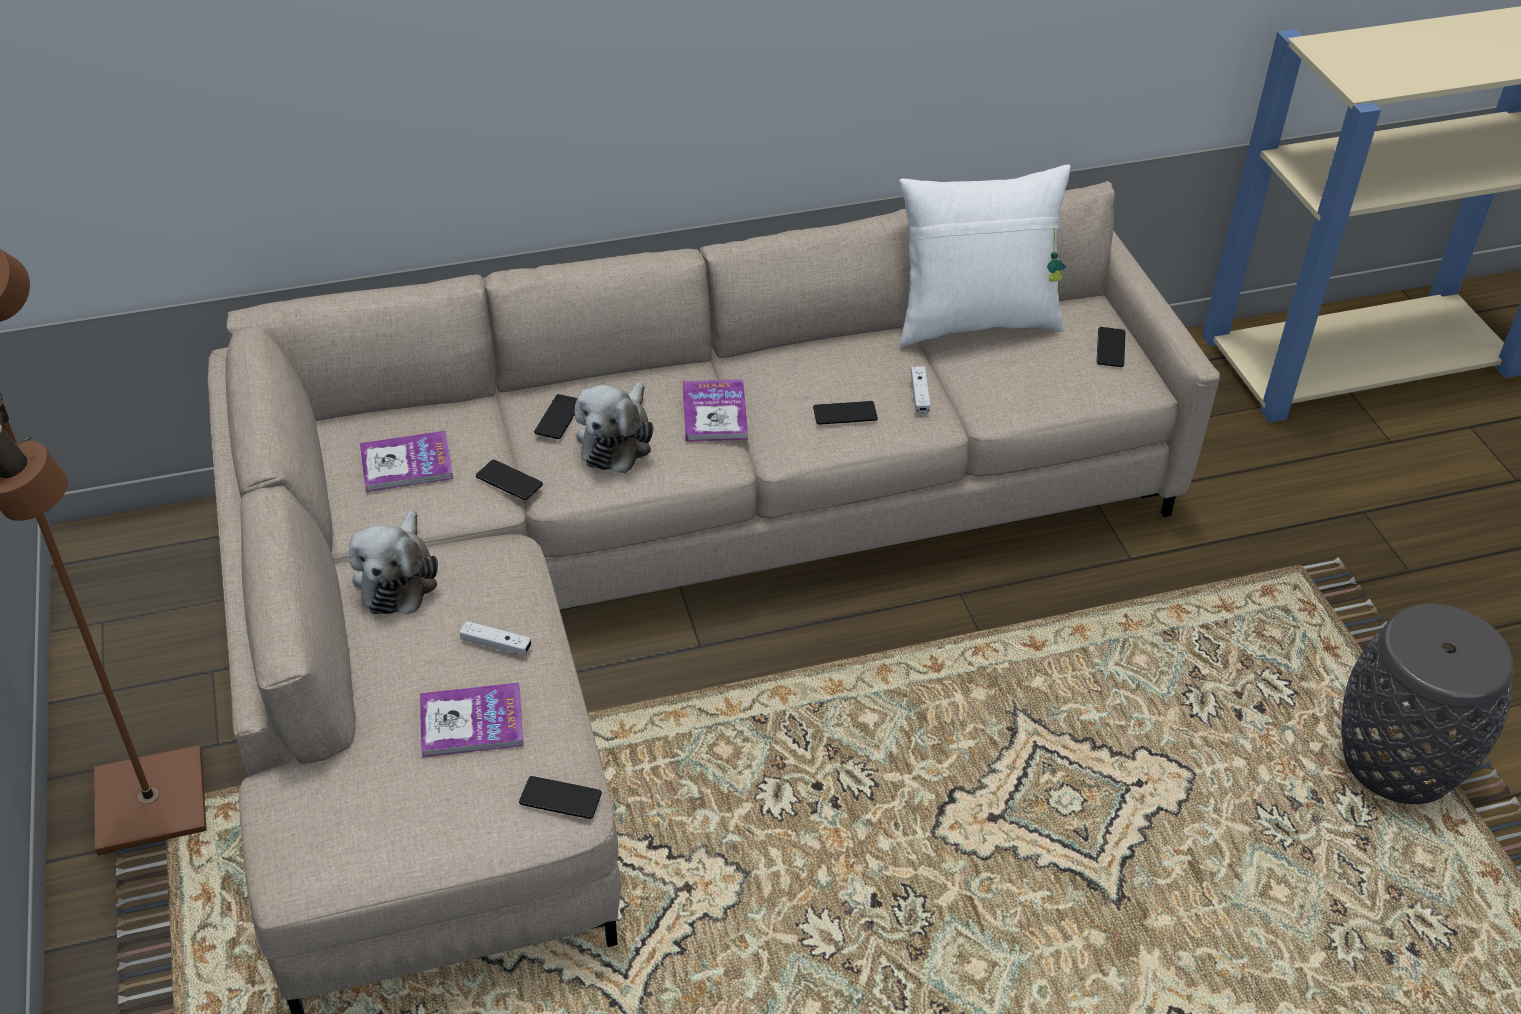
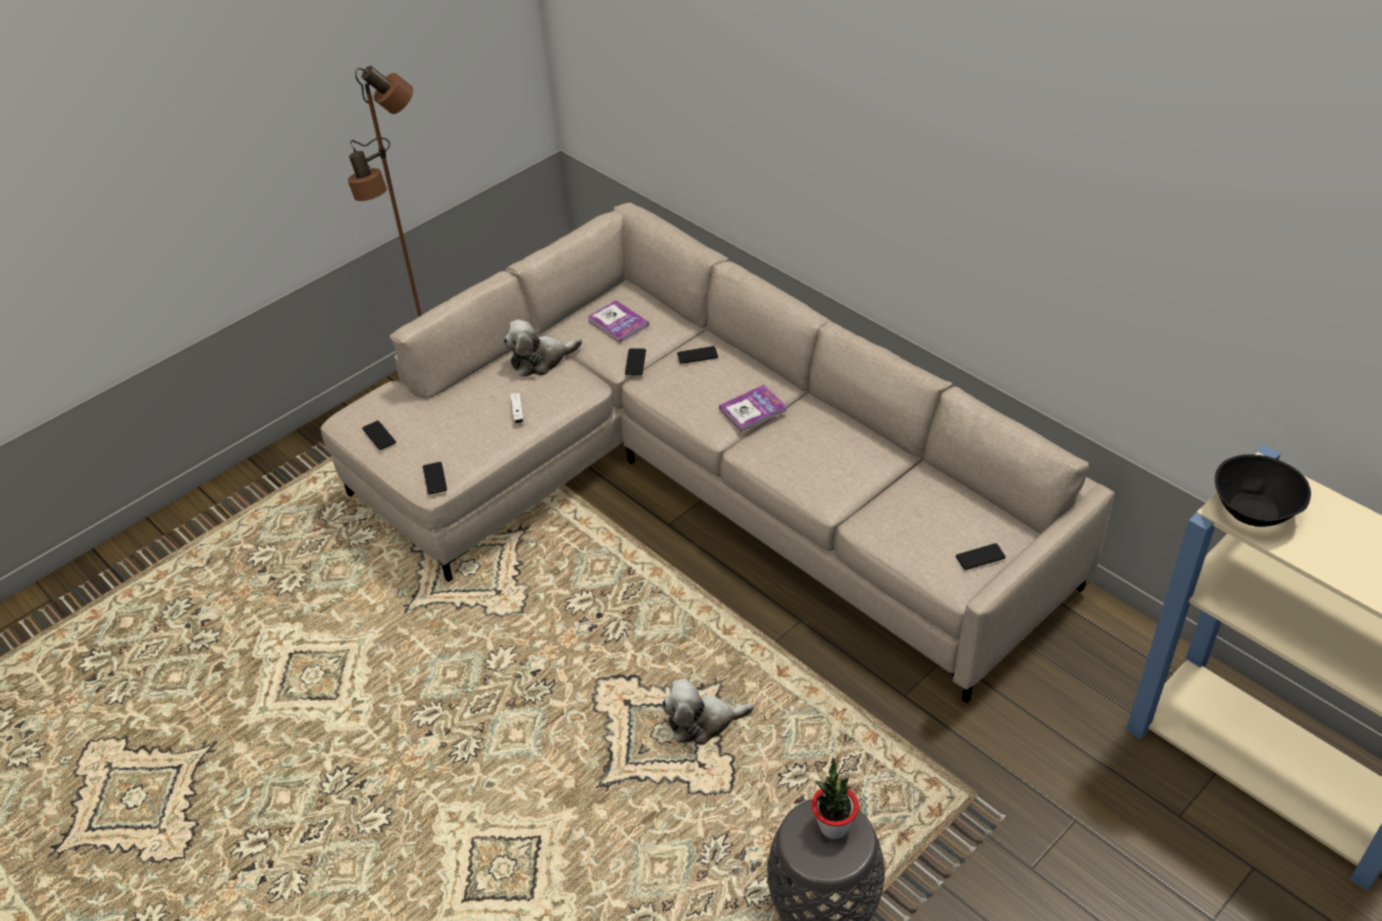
camera: 65 degrees right, 0 degrees up
book [420,683,524,758] -> none
plush toy [575,382,654,473] -> plush toy moved to [662,679,754,745]
phone [813,401,878,425] -> phone moved to [362,420,396,450]
white pillow [899,165,1071,346] -> none
white game controller [911,366,930,414] -> none
none -> potted plant [812,758,859,839]
none -> black bowl [1215,454,1311,527]

